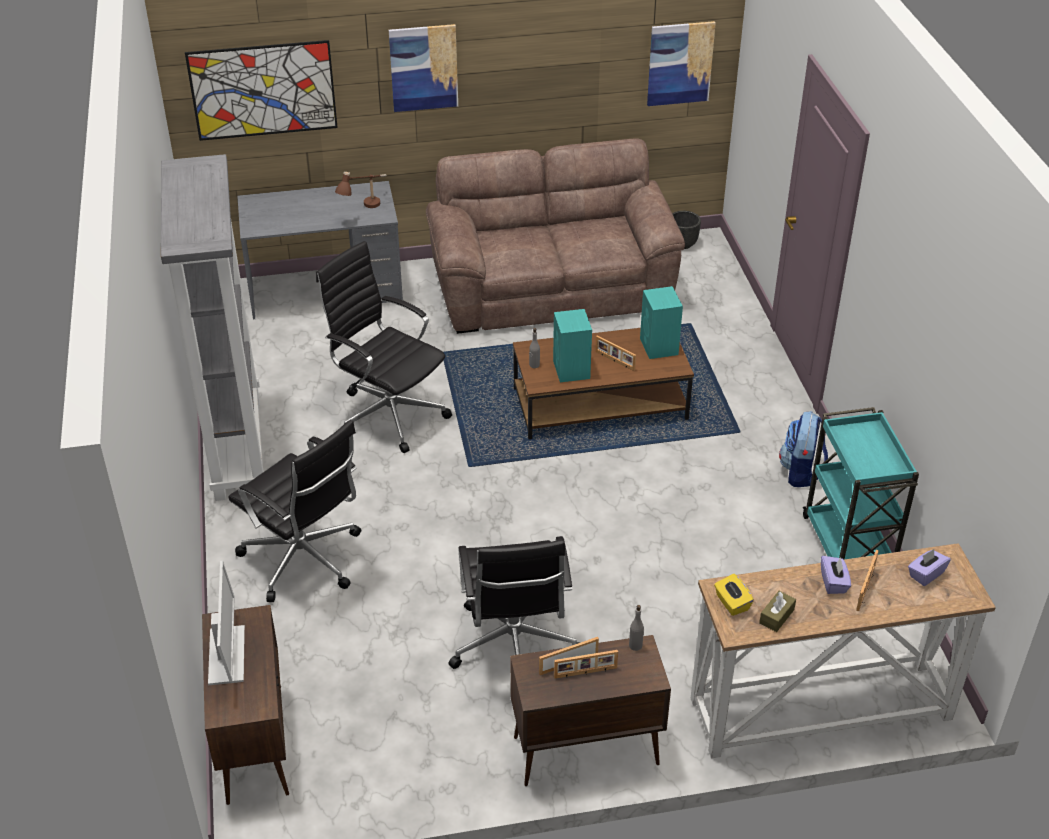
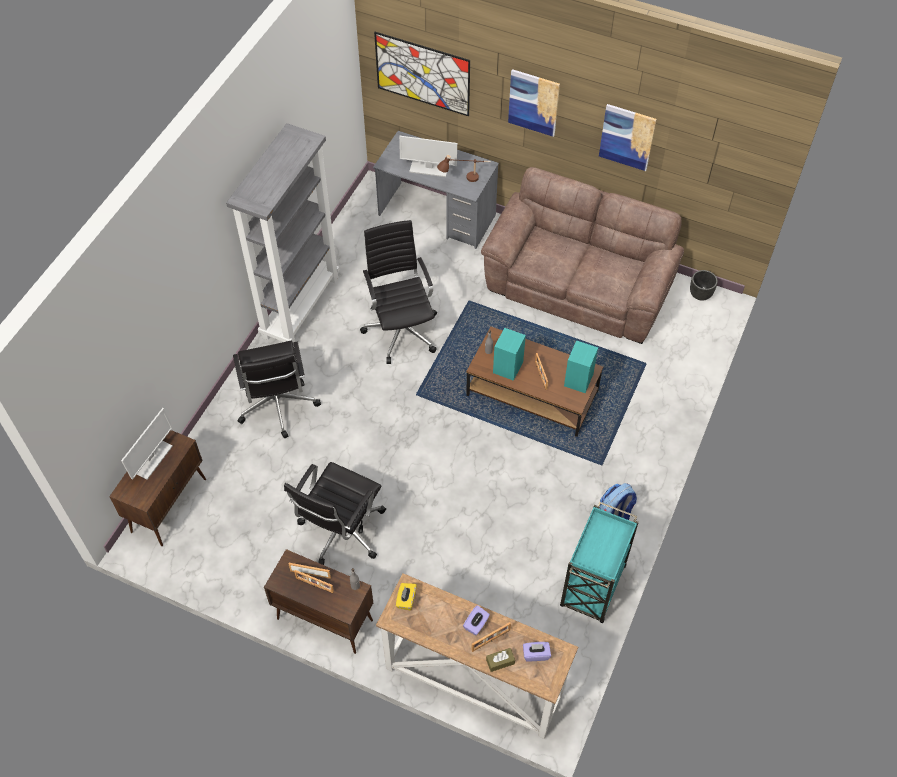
camera: 35 degrees right, 15 degrees up
picture [647,21,716,106] -> picture moved to [599,104,657,171]
brown tissue box [759,591,796,632] -> brown tissue box moved to [486,648,515,672]
none -> monitor [399,136,457,177]

